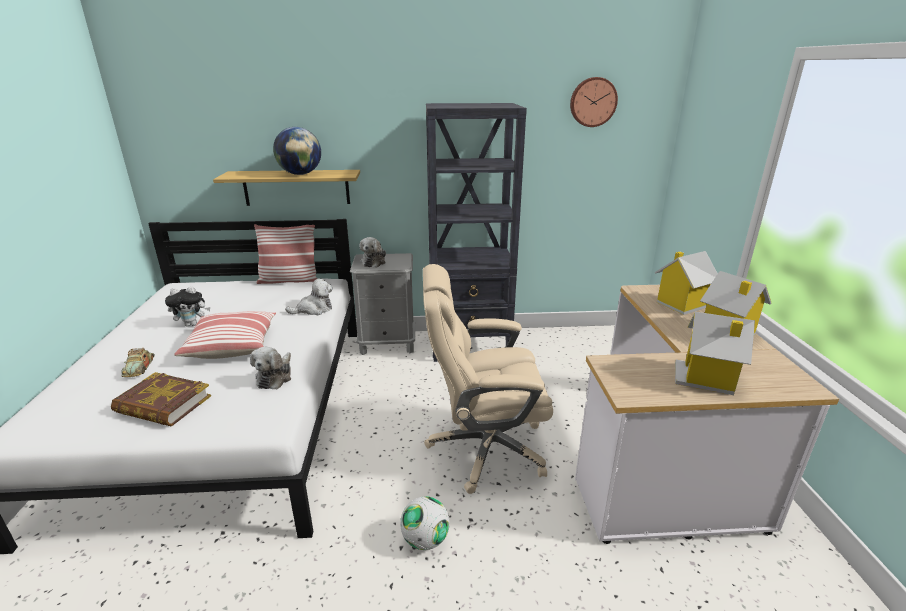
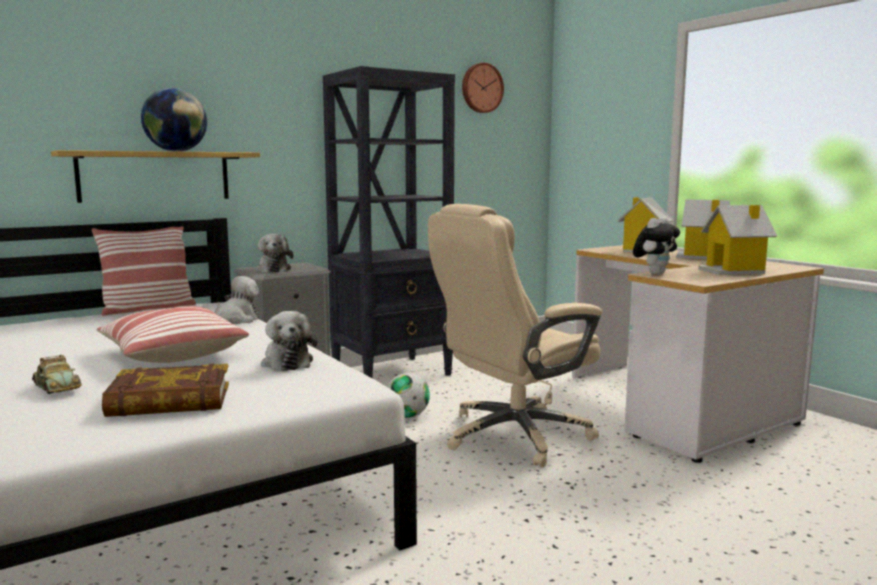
camera: 30 degrees left, 15 degrees down
plush toy [165,286,210,327] -> plush toy moved to [633,217,680,275]
football [400,496,450,550] -> football moved to [387,373,430,418]

